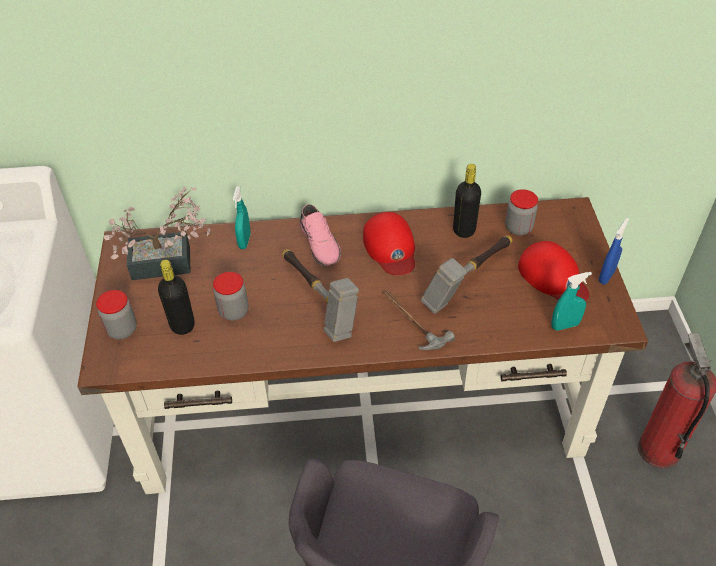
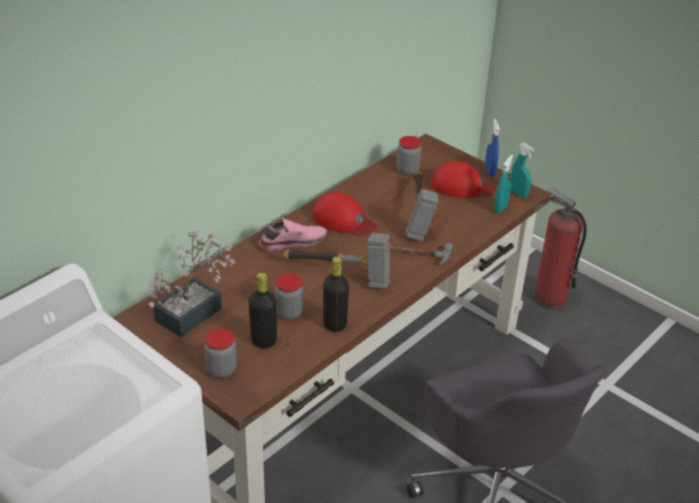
camera: 45 degrees left, 10 degrees down
turquoise spray bottle [233,186,251,249] -> turquoise spray bottle moved to [510,143,534,198]
pink shoe [300,204,341,266] -> pink shoe turned 45 degrees counterclockwise [259,218,327,251]
black bottle [453,164,481,238] -> black bottle moved to [323,257,349,332]

